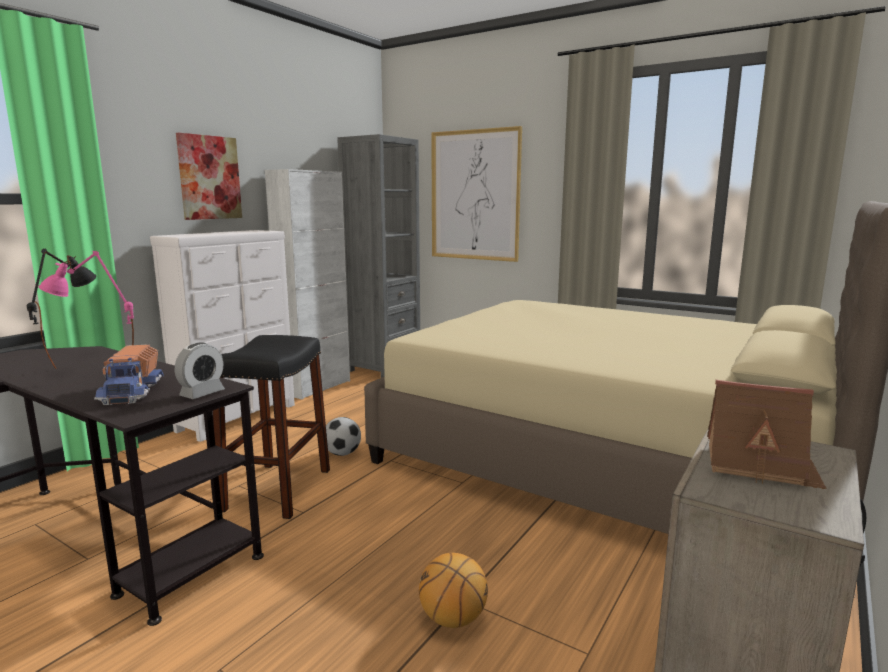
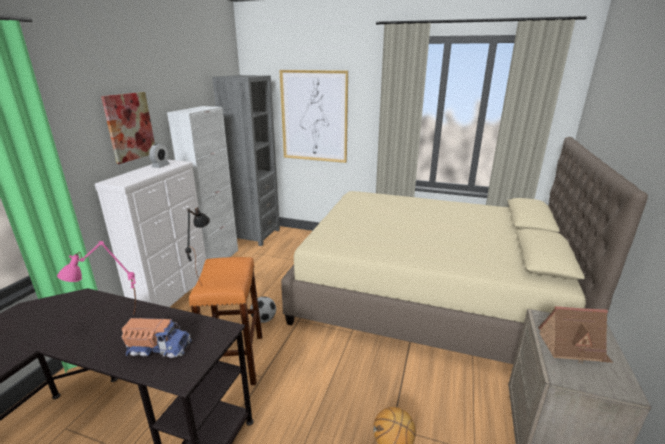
camera: 15 degrees left, 10 degrees up
black table lamp [27,248,96,369] -> black table lamp moved to [185,207,210,285]
toy truck [94,345,164,405] -> toy truck turned 60 degrees counterclockwise [121,318,192,358]
alarm clock [175,342,225,399] -> alarm clock moved to [149,144,170,168]
black stool [212,335,330,519] -> orange stool [189,257,262,385]

